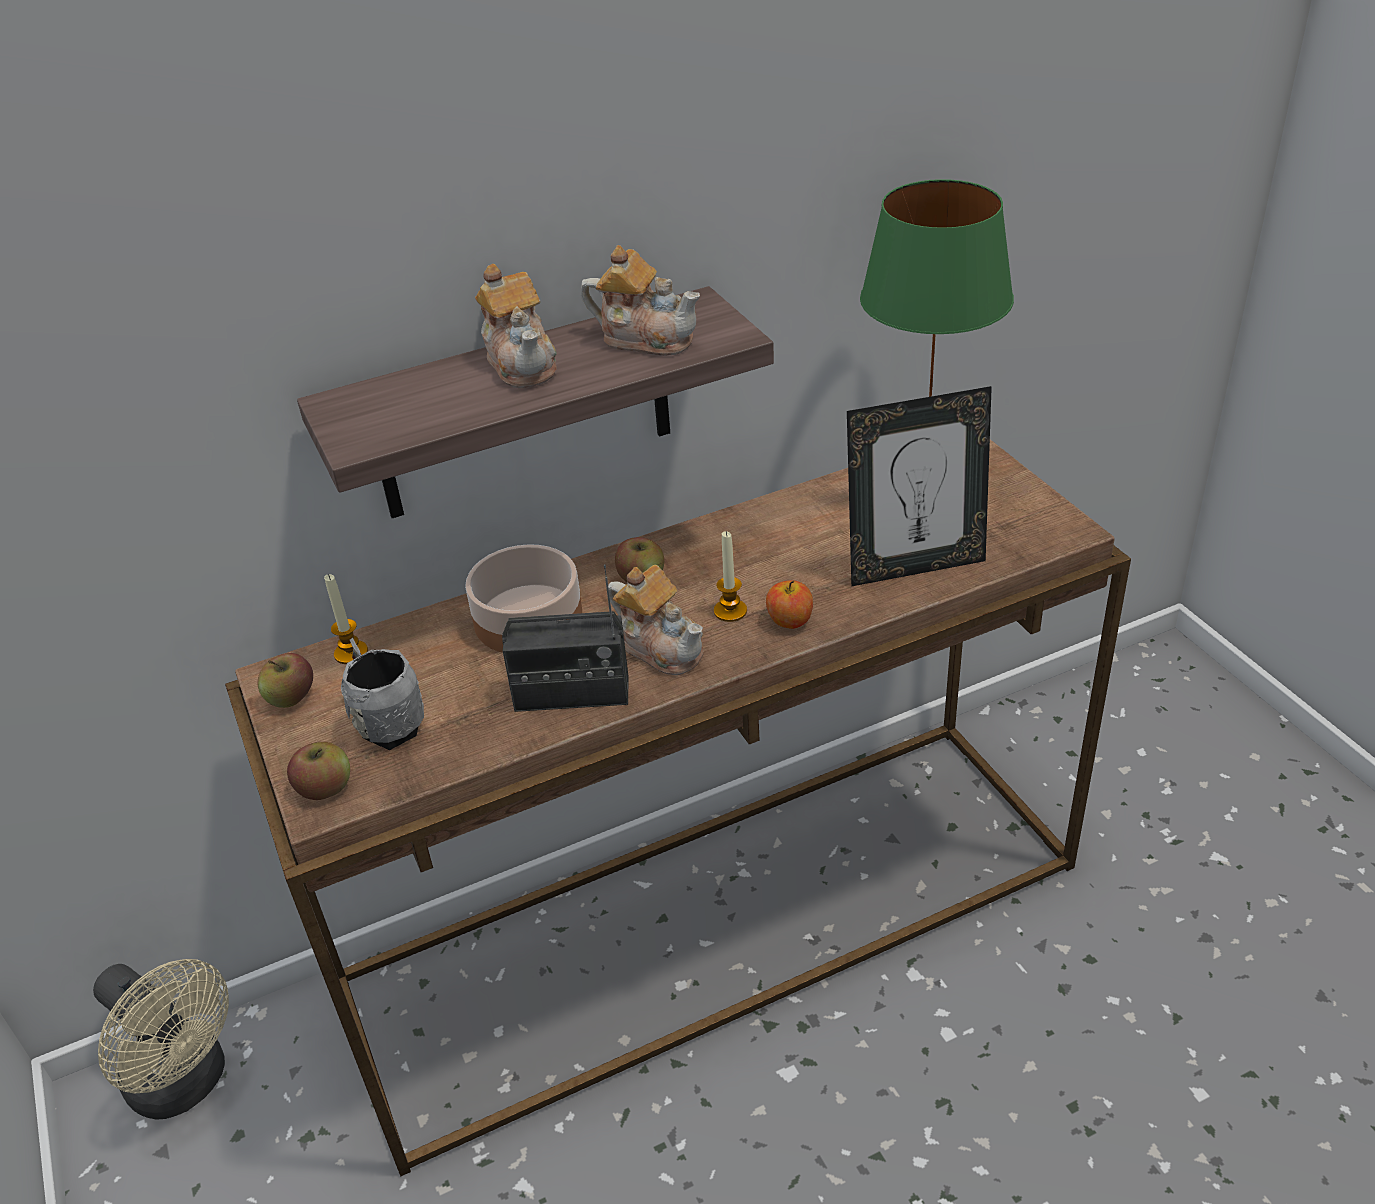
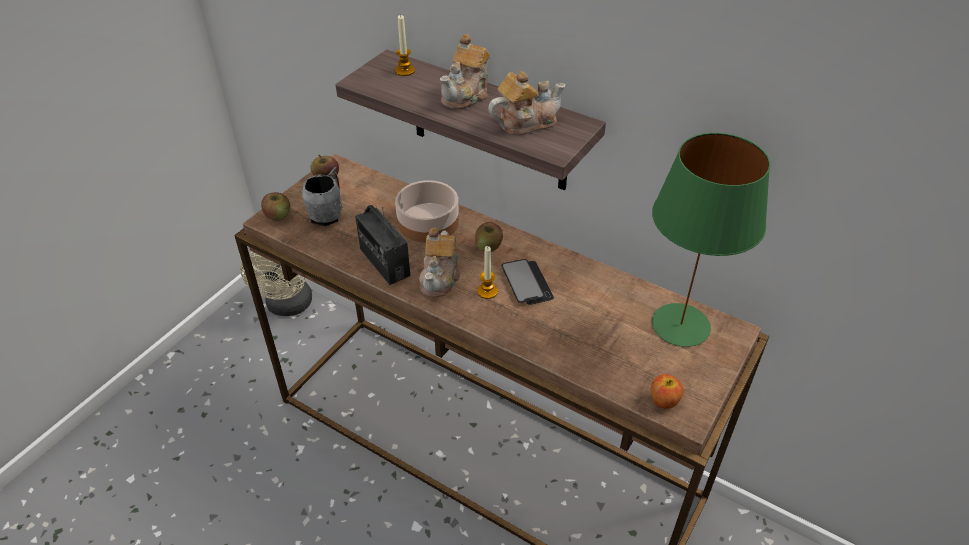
camera: 55 degrees right, 5 degrees up
candle [324,574,368,664] -> candle moved to [395,14,415,76]
teapot [581,245,700,356] -> teapot turned 105 degrees counterclockwise [488,71,566,135]
apple [766,580,813,629] -> apple moved to [651,374,683,409]
picture frame [847,386,992,586] -> none
none -> phone [501,259,554,305]

